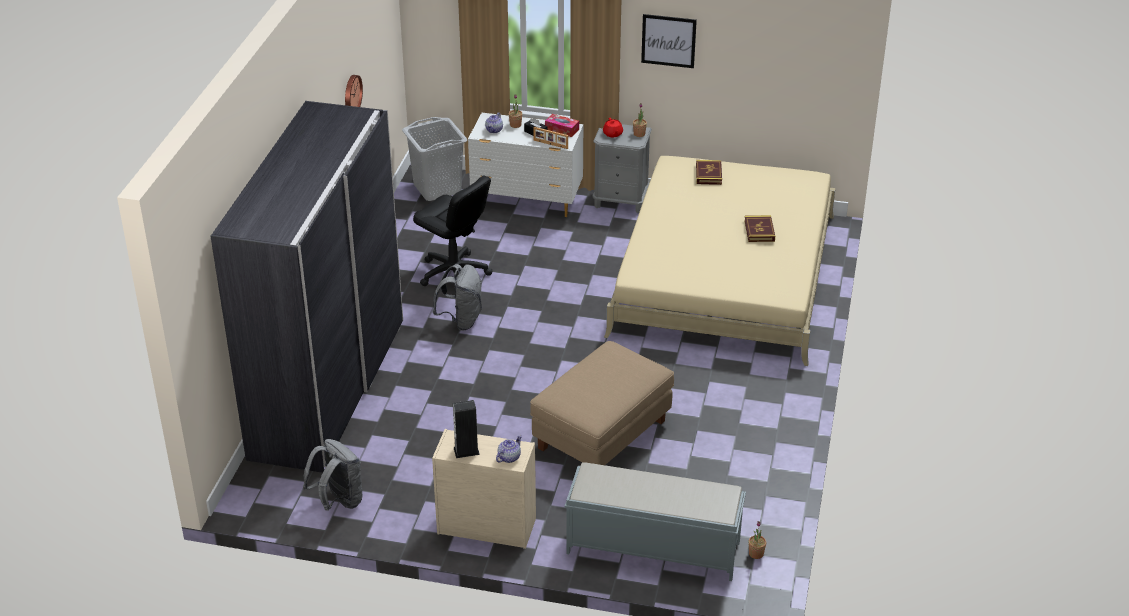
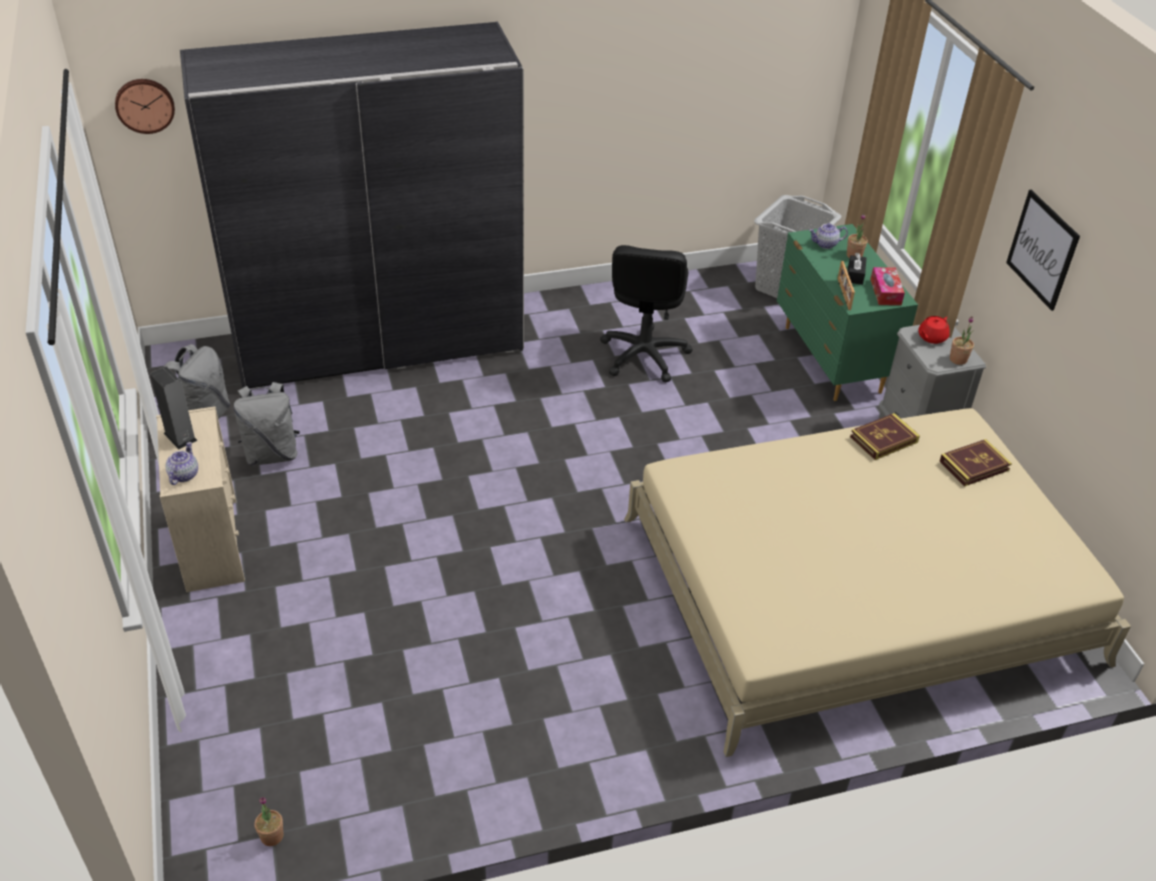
camera: 60 degrees right, 5 degrees up
wall clock [345,75,363,107] -> wall clock moved to [115,79,175,134]
grey backpack [433,264,482,331] -> grey backpack moved to [234,382,300,466]
white dresser [468,113,583,217] -> green dresser [777,224,918,401]
teapot [496,435,522,463] -> teapot turned 90 degrees counterclockwise [165,442,198,485]
beige ottoman [530,341,674,465] -> none
grey bench [565,462,746,581] -> none
book [744,215,775,242] -> book moved to [850,413,920,460]

